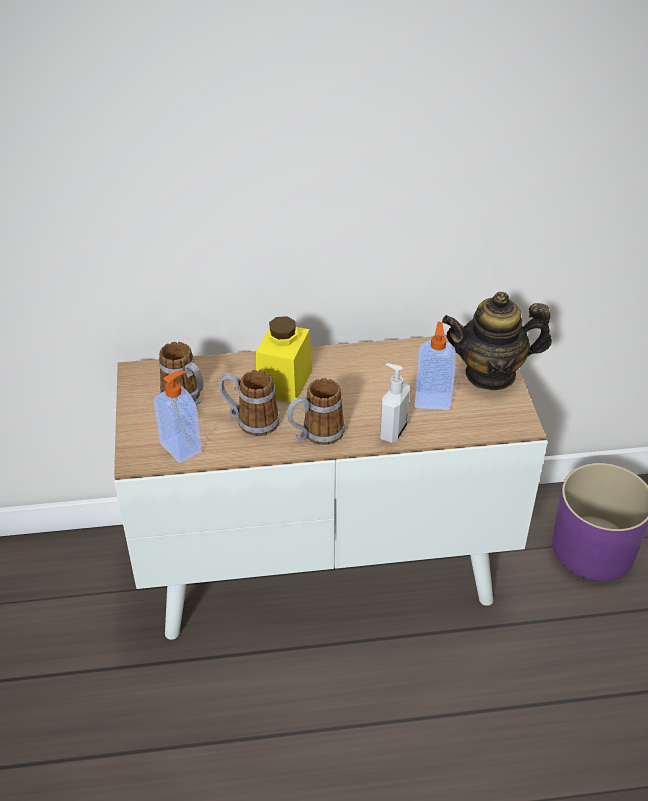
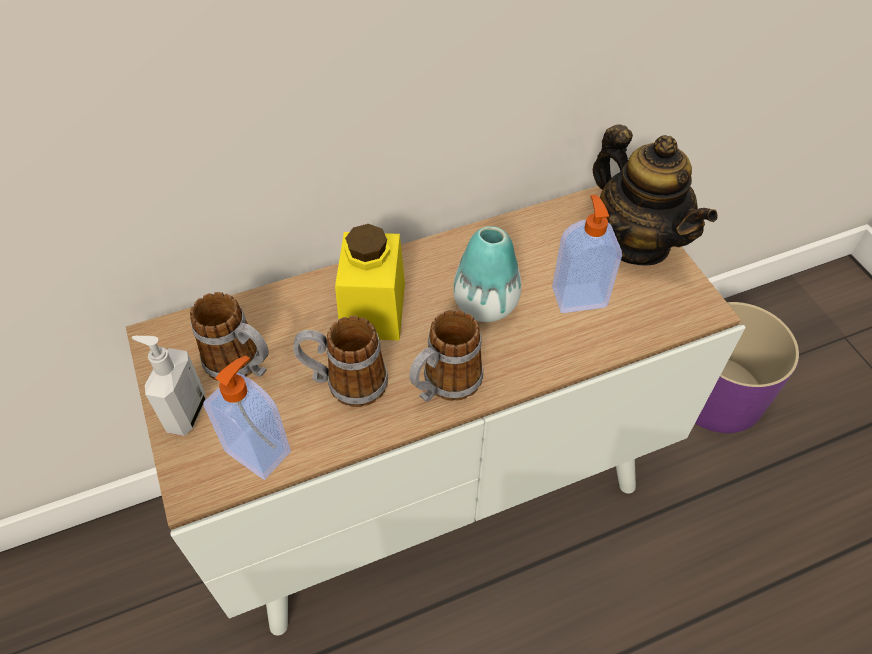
camera: 15 degrees left, 10 degrees up
soap dispenser [380,363,410,443] -> soap dispenser moved to [132,336,206,436]
teapot [442,292,552,391] -> teapot turned 105 degrees counterclockwise [593,124,718,265]
none -> vase [453,226,521,322]

